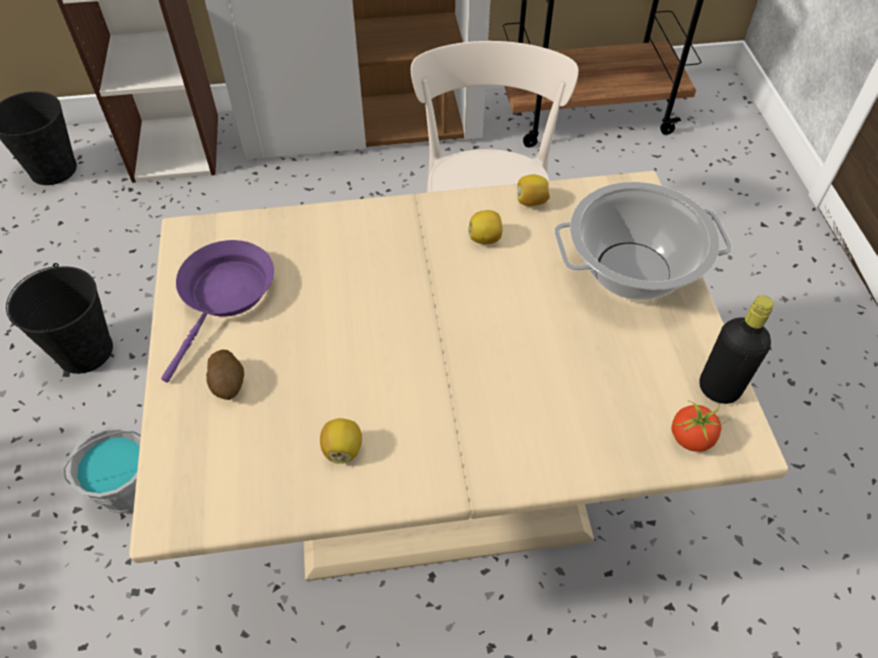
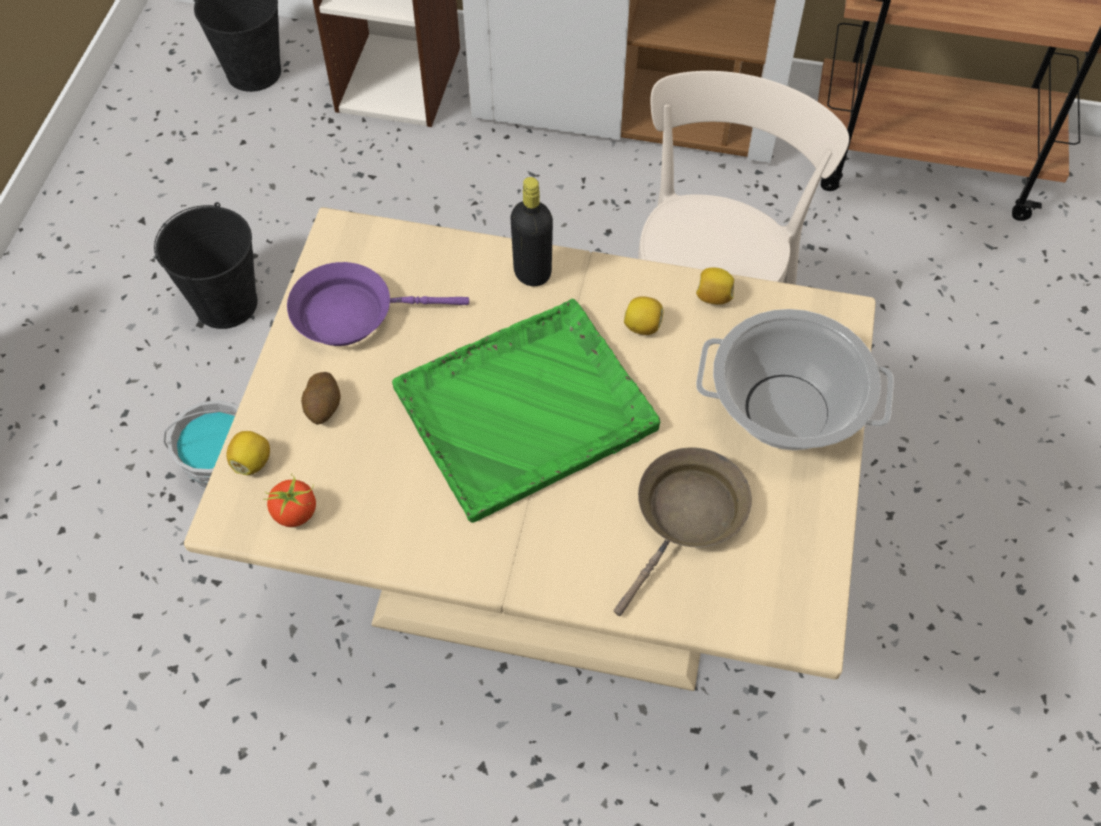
camera: 20 degrees right, 5 degrees up
purple frying pan [161,240,274,383] -> purple frying pan turned 135 degrees counterclockwise [287,262,469,346]
lemon [320,418,362,464] -> lemon moved to [226,431,270,475]
tomato [671,400,730,452] -> tomato moved to [264,474,316,527]
black bottle [699,295,774,404] -> black bottle moved to [511,177,553,286]
none -> green tray [392,299,660,523]
none -> brown frying pan [614,447,752,616]

